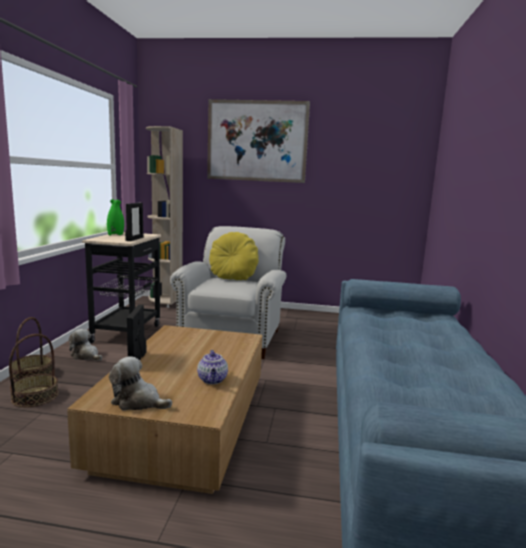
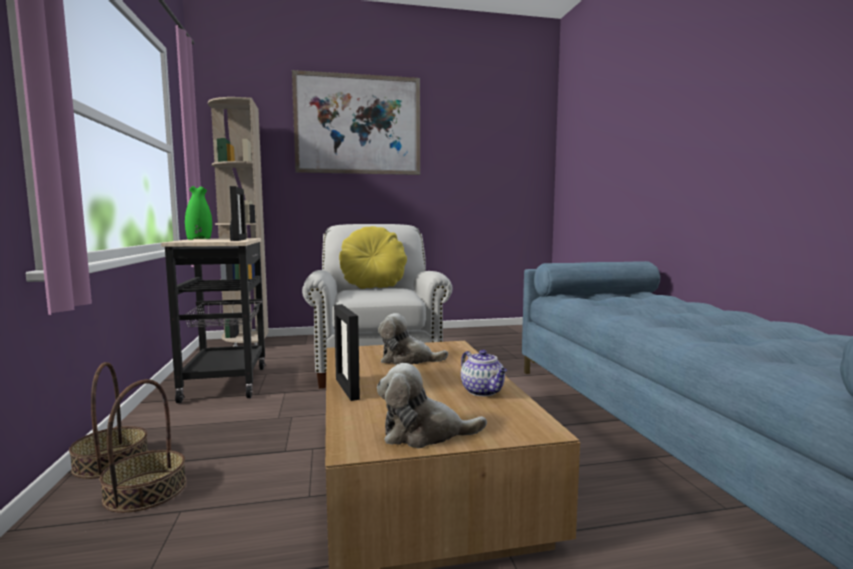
camera: 20 degrees left, 5 degrees down
plush toy [69,329,102,361] -> plush toy moved to [378,313,448,365]

